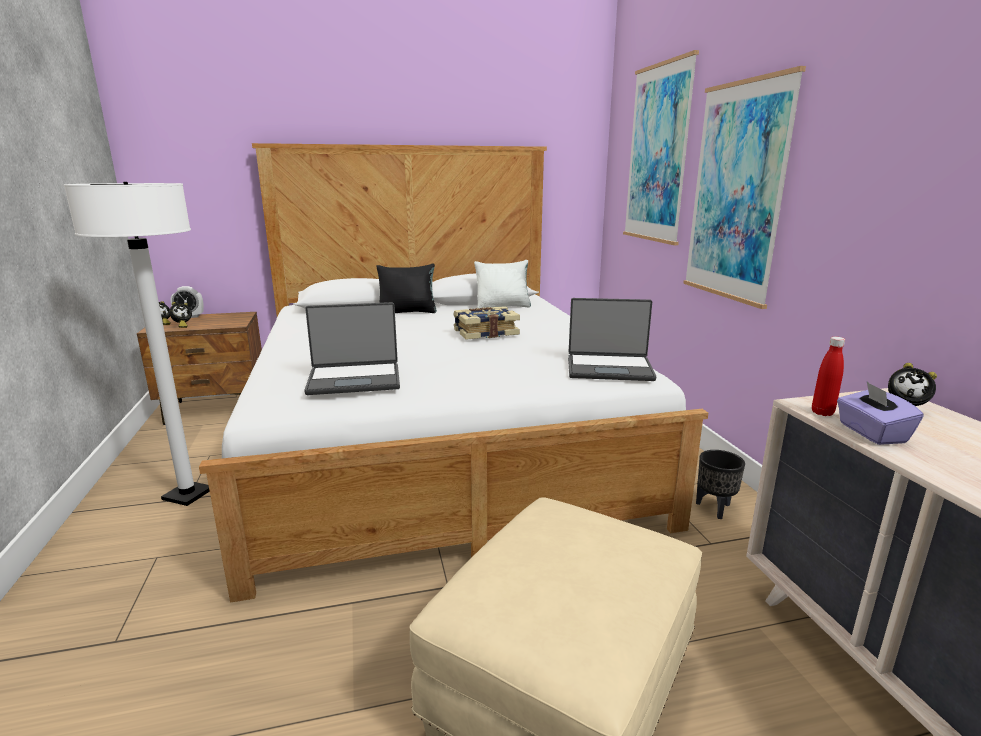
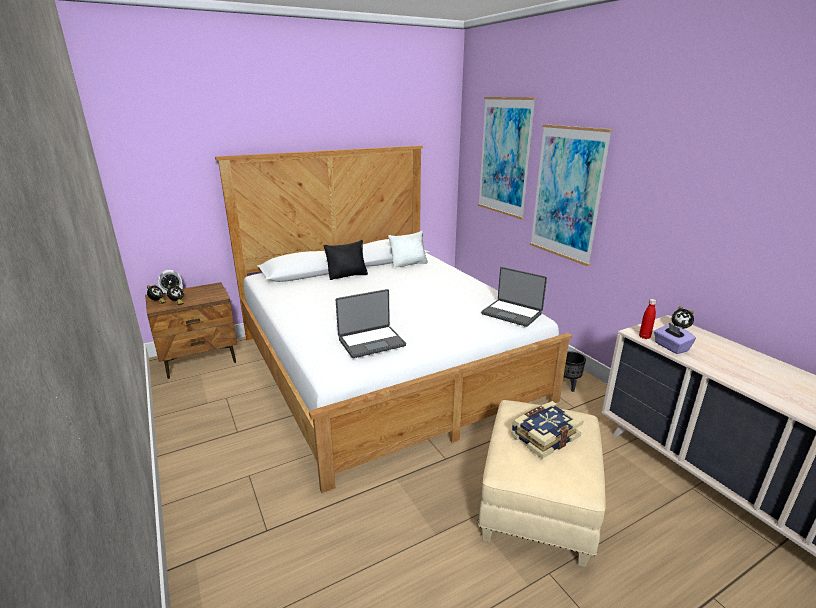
camera: 15 degrees left, 5 degrees up
white floor lamp [63,182,210,506] -> none
book [454,306,520,340] -> book moved to [511,401,583,459]
laptop [568,298,656,381] -> laptop turned 45 degrees clockwise [481,267,547,327]

